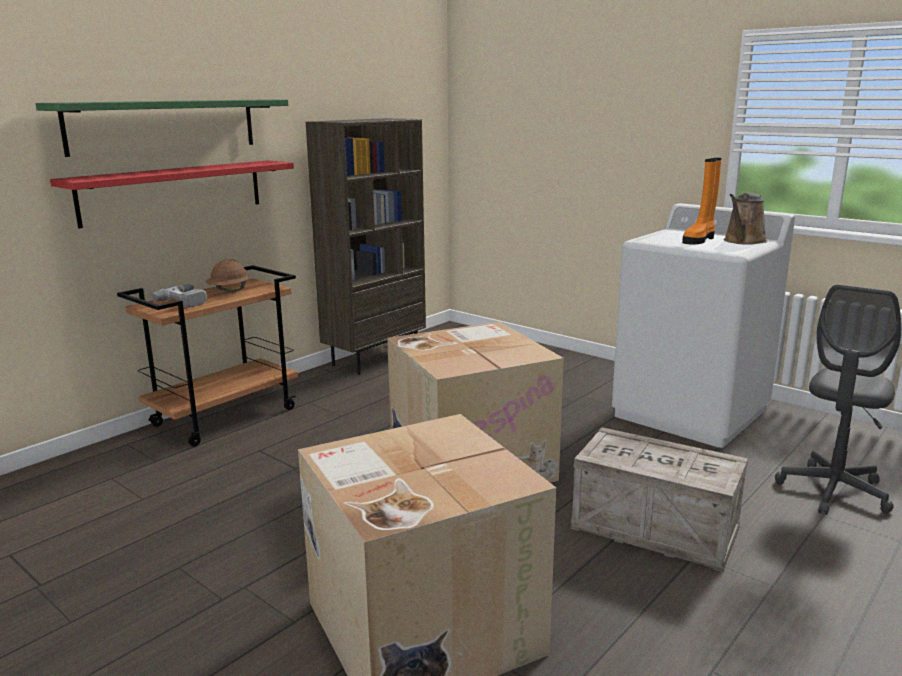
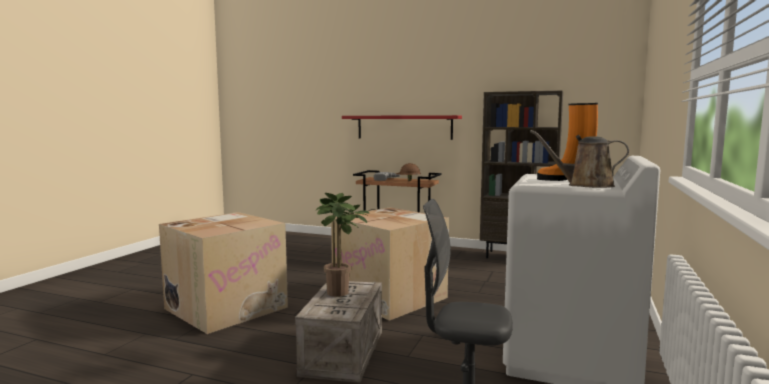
camera: 70 degrees right, 10 degrees down
green shelf [36,100,288,157] -> none
none -> potted plant [316,193,370,297]

